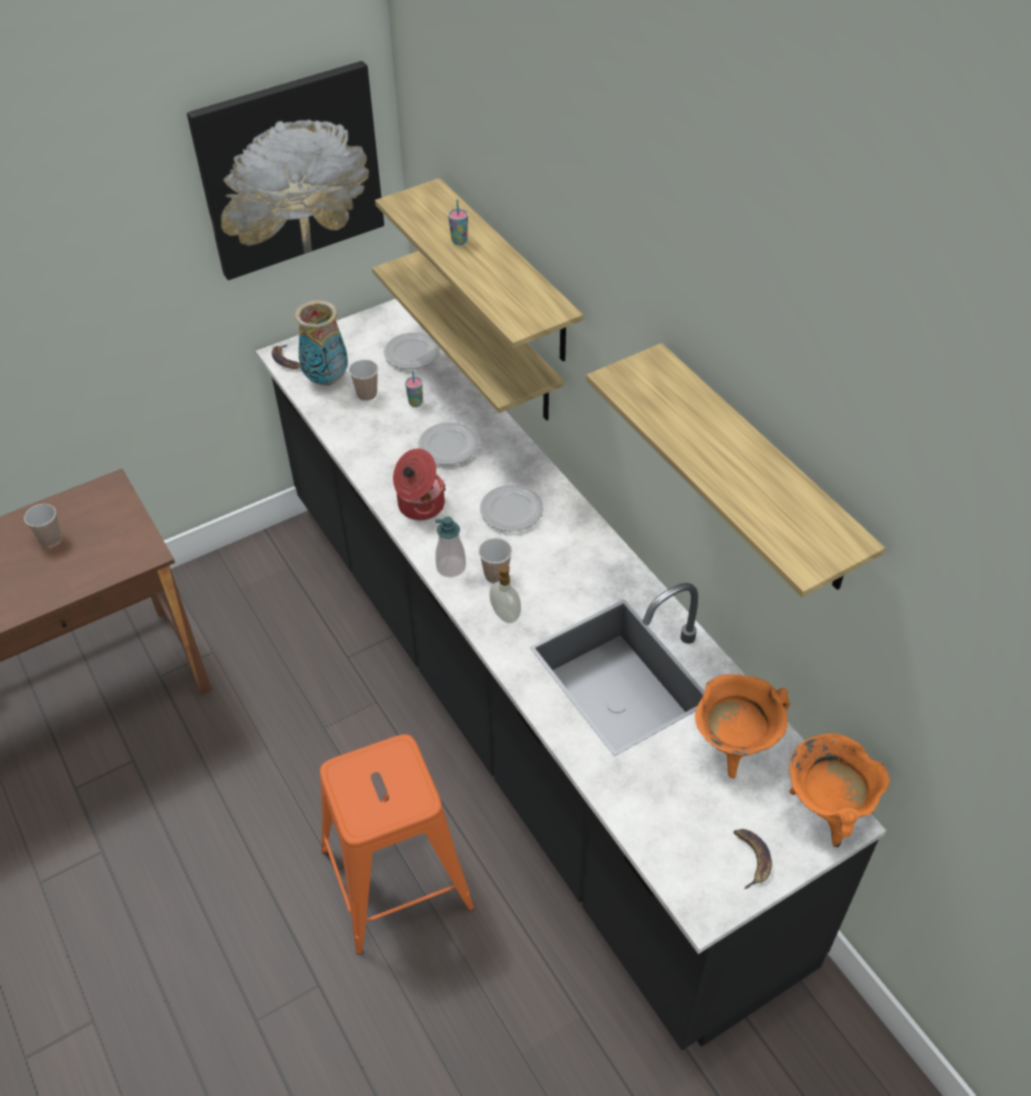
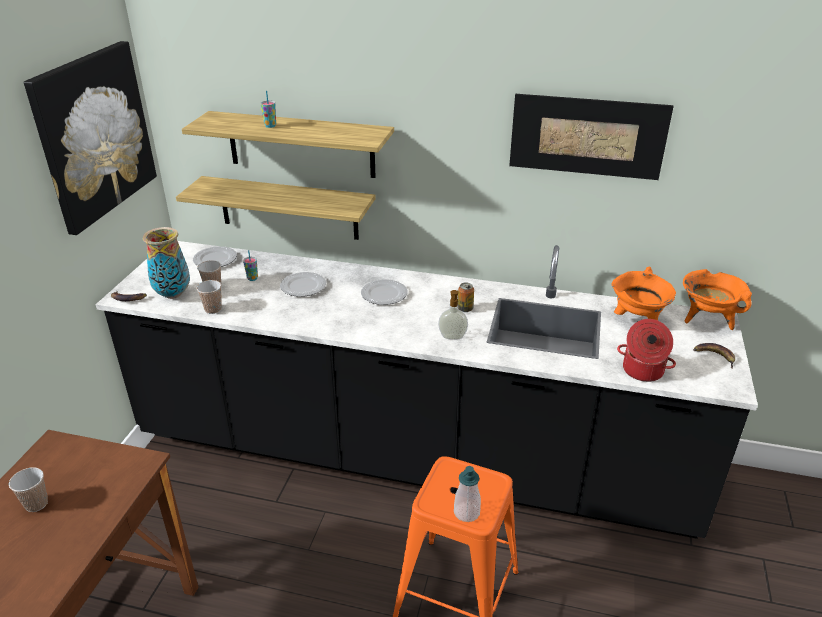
camera: 45 degrees left, 15 degrees down
cooking pot [393,448,446,520] -> cooking pot moved to [617,319,676,382]
soap dispenser [435,517,466,577] -> soap dispenser moved to [454,466,481,522]
cup [478,538,512,583] -> cup moved to [197,280,222,314]
shelf [586,343,885,597] -> picture [509,94,674,180]
none -> can [458,282,474,312]

